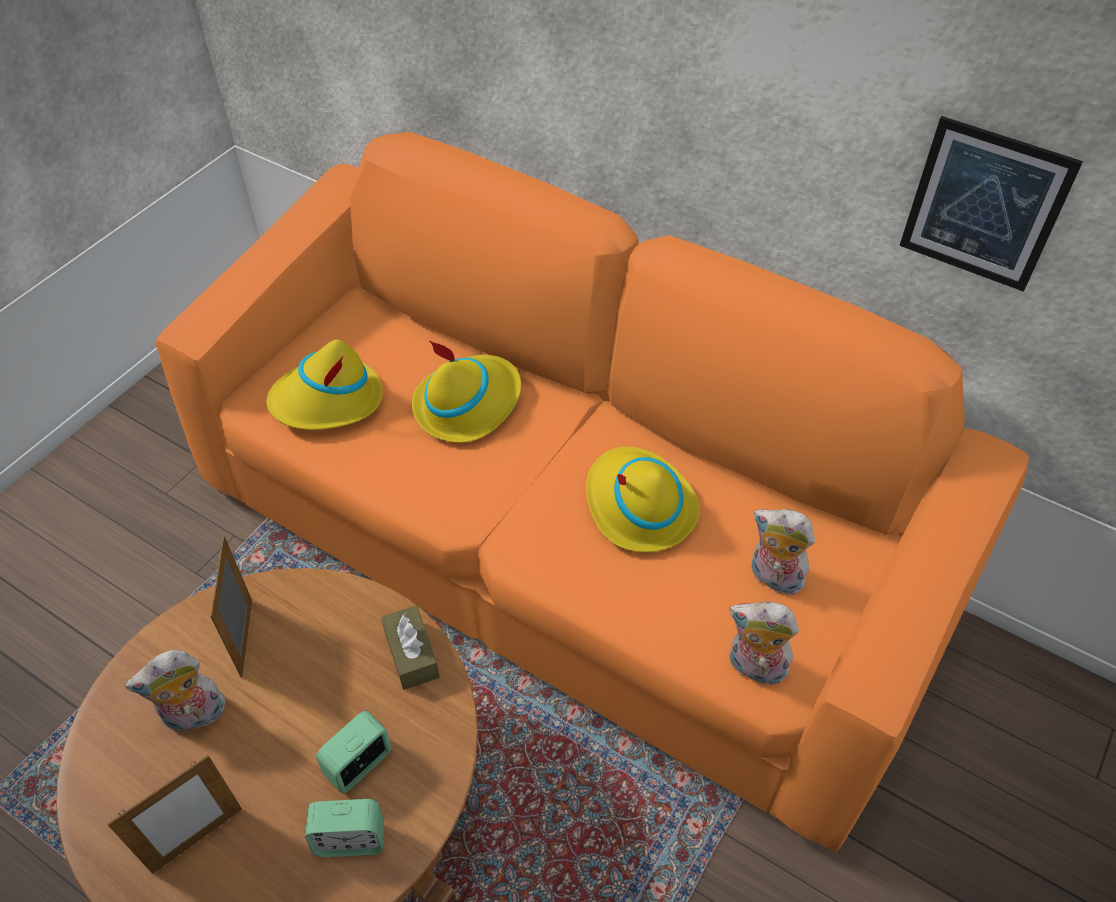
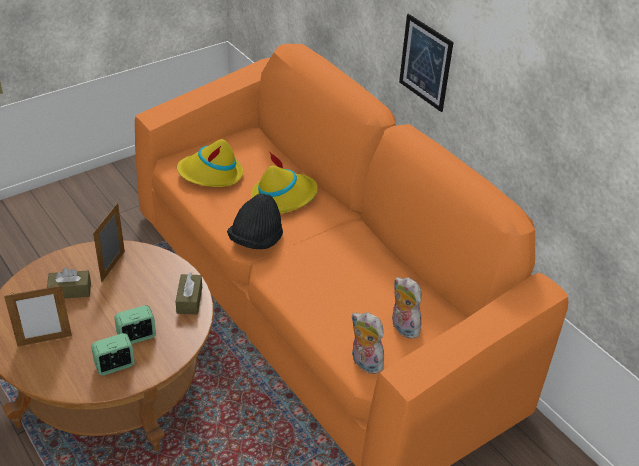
camera: 20 degrees right, 10 degrees down
plush toy [125,650,226,732] -> brown tissue box [47,267,91,299]
alarm clock [305,799,384,857] -> alarm clock turned 135 degrees clockwise [91,333,135,375]
yellow hat [586,447,700,552] -> none
picture [899,116,1083,292] -> picture moved to [399,14,454,112]
none -> black hat [227,194,283,249]

